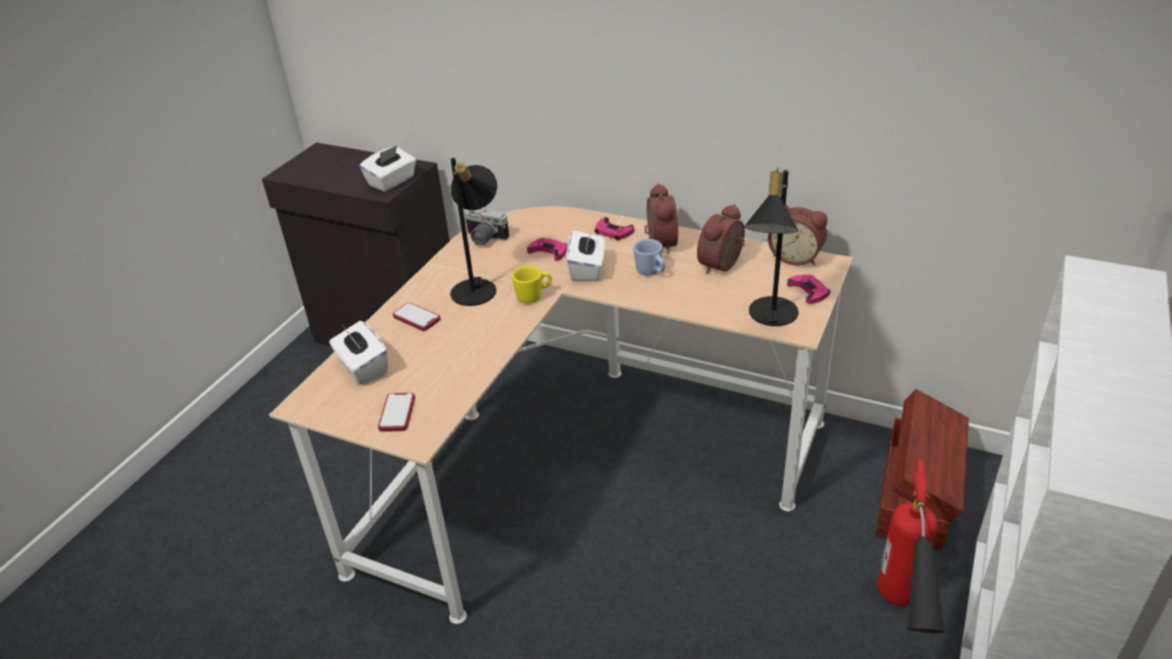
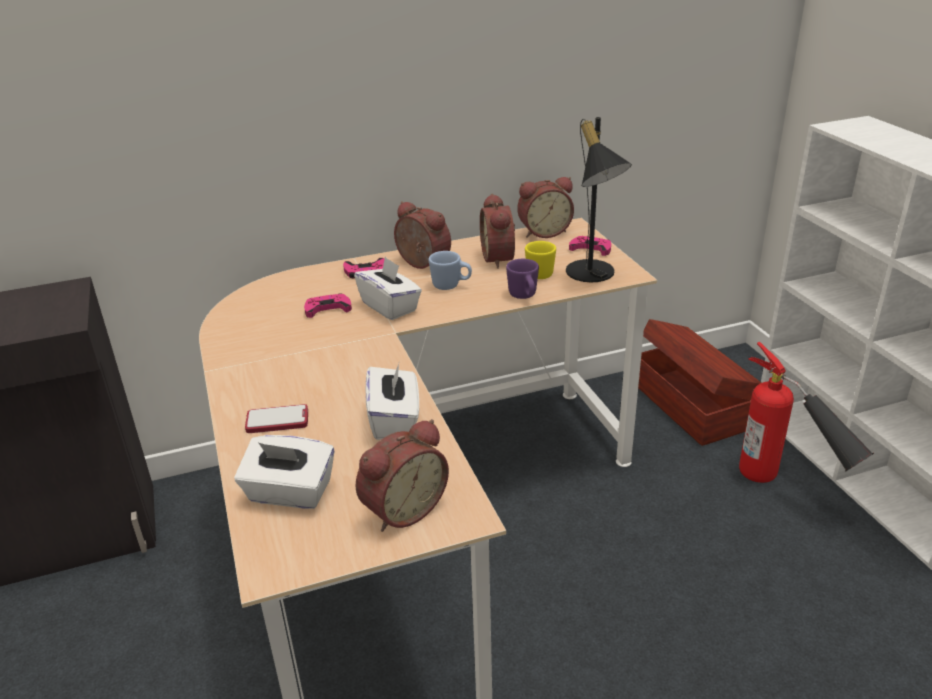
camera: 45 degrees left, 5 degrees down
white tissue box [360,145,416,192] -> white tissue box moved to [366,363,419,440]
phone [378,393,415,432] -> alarm clock [355,419,449,532]
black table lamp [450,158,497,306] -> none
camera [465,209,509,246] -> none
yellow mug [511,266,552,303] -> yellow mug moved to [525,241,556,279]
none -> purple mug [506,259,539,299]

